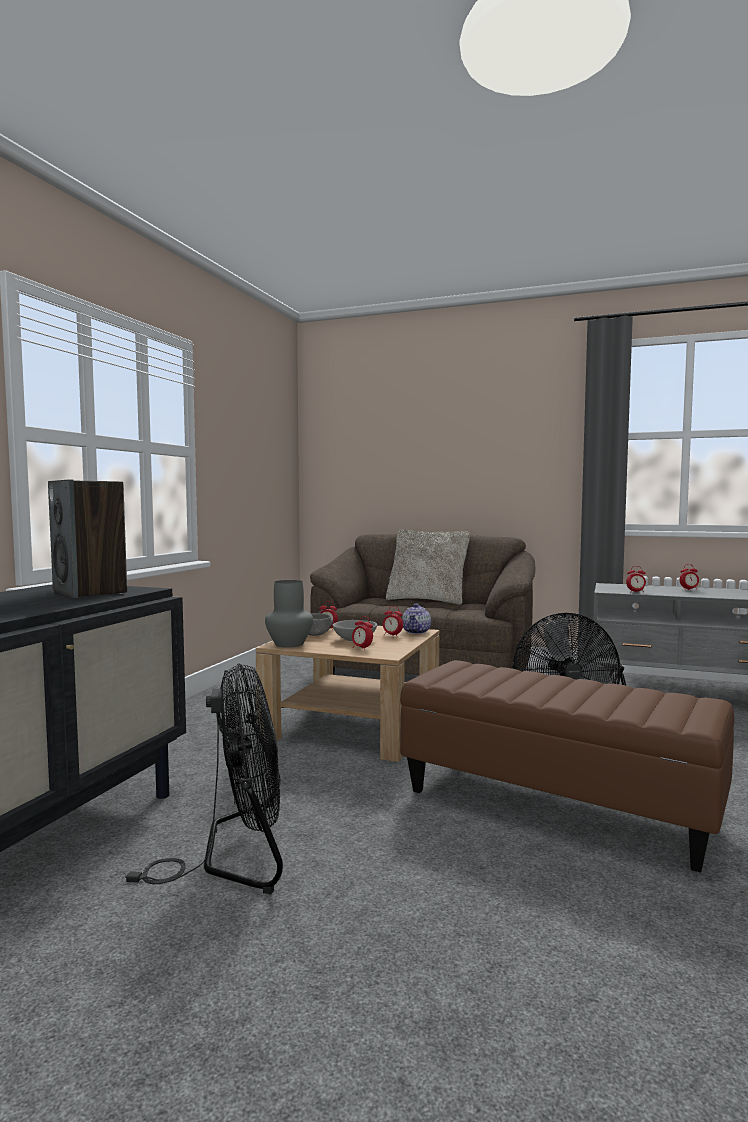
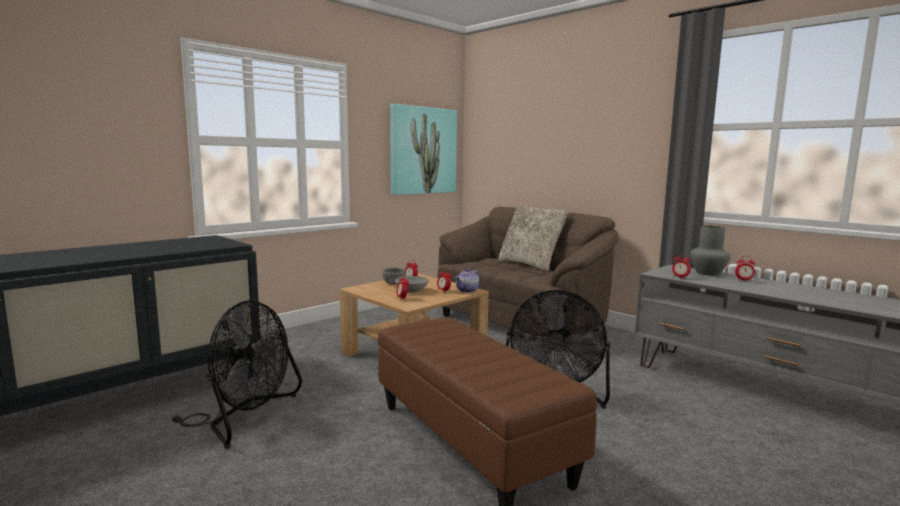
camera: 25 degrees right, 5 degrees up
speaker [48,479,127,598] -> none
grey vase [265,580,313,648] -> grey vase moved to [690,225,730,276]
none -> picture [390,104,457,195]

